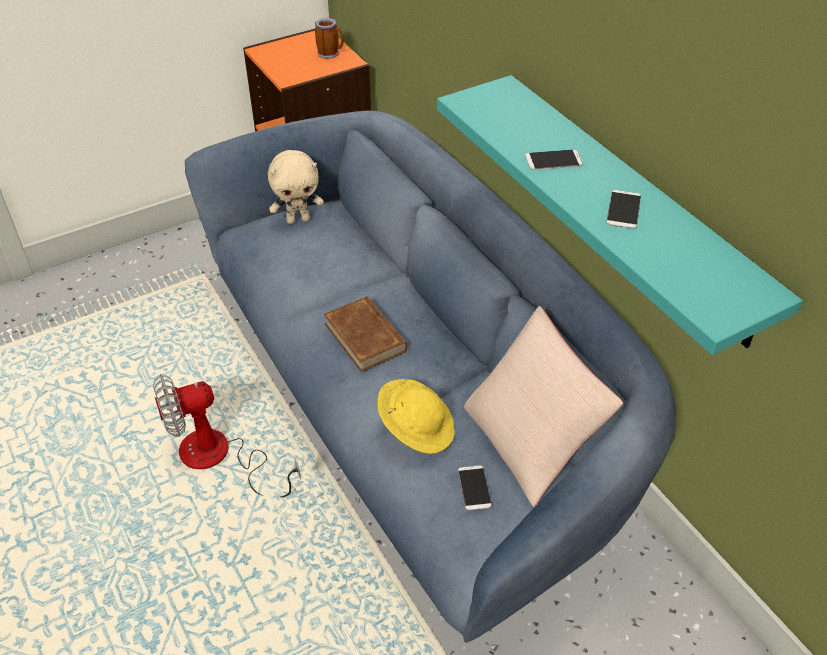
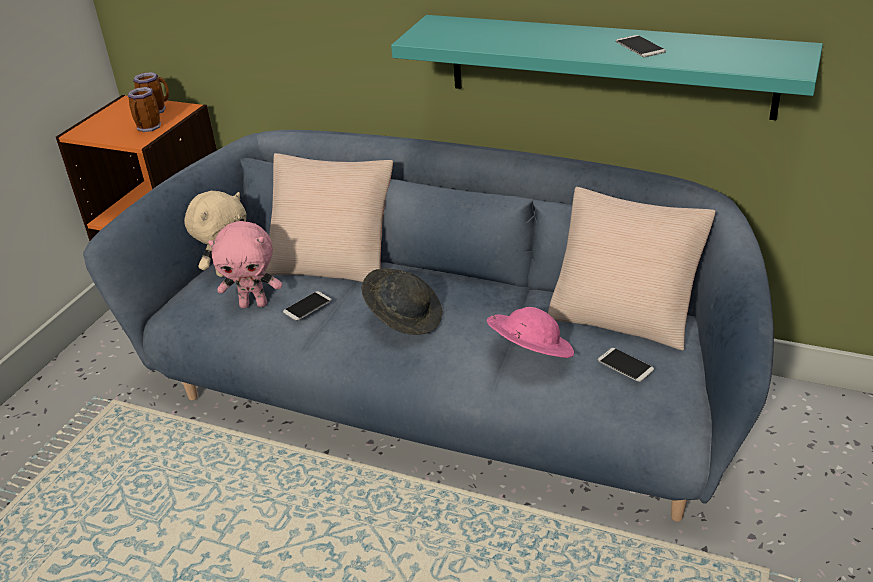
camera: 35 degrees left, 10 degrees down
fan [153,374,301,497] -> none
brown book [324,296,407,372] -> grey hat [362,269,443,335]
yellow hat [377,379,455,454] -> pink hat [487,307,574,358]
phone [525,149,583,170] -> phone moved to [283,291,331,321]
none -> mug [128,87,161,132]
none -> pink plush toy [208,221,282,308]
none -> beige pillow [264,153,393,282]

